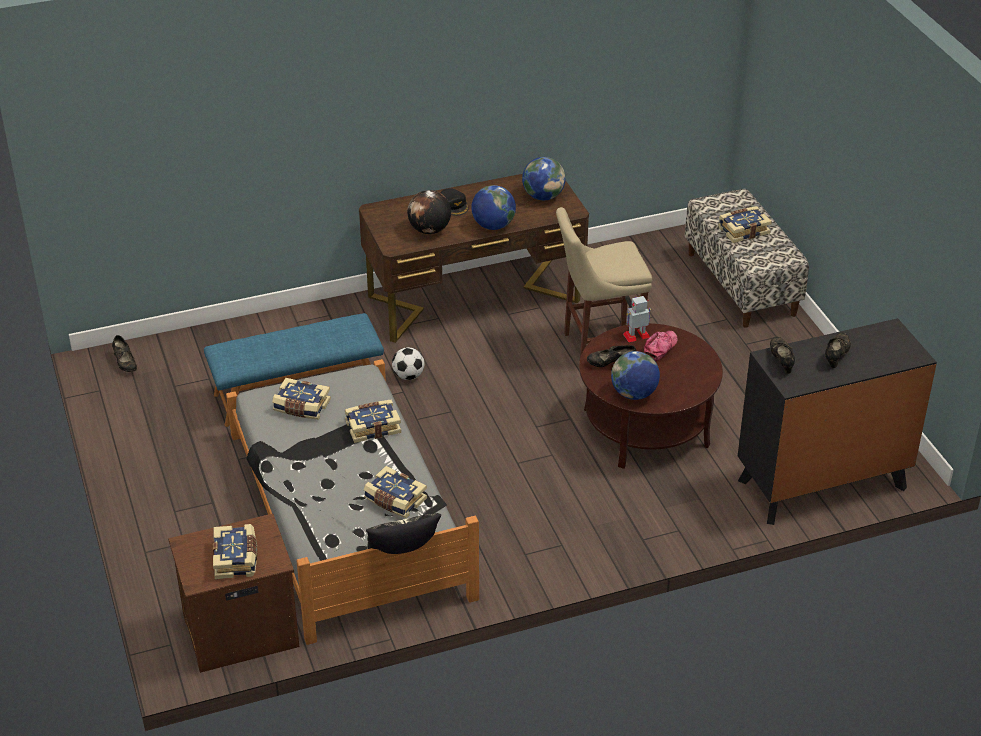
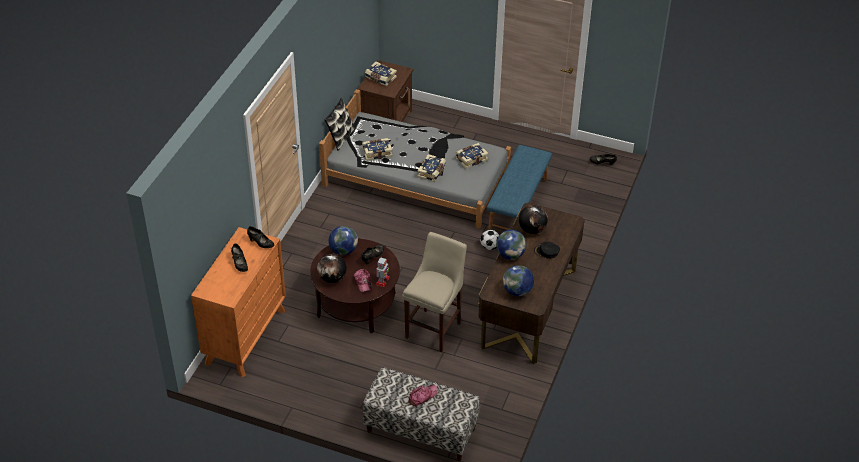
camera: 130 degrees right, 5 degrees up
book [718,206,772,243] -> cap [408,385,438,406]
black dresser [738,318,937,525] -> orange dresser [191,227,286,377]
none -> globe [317,254,347,283]

